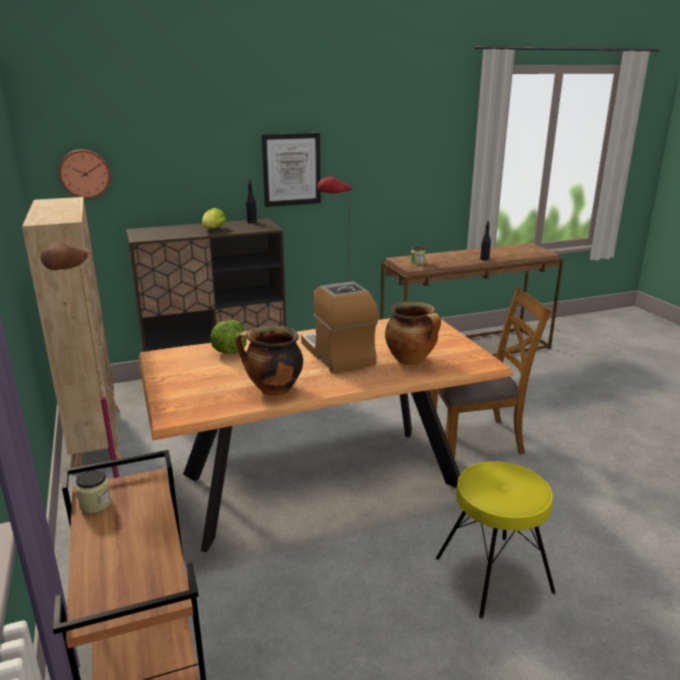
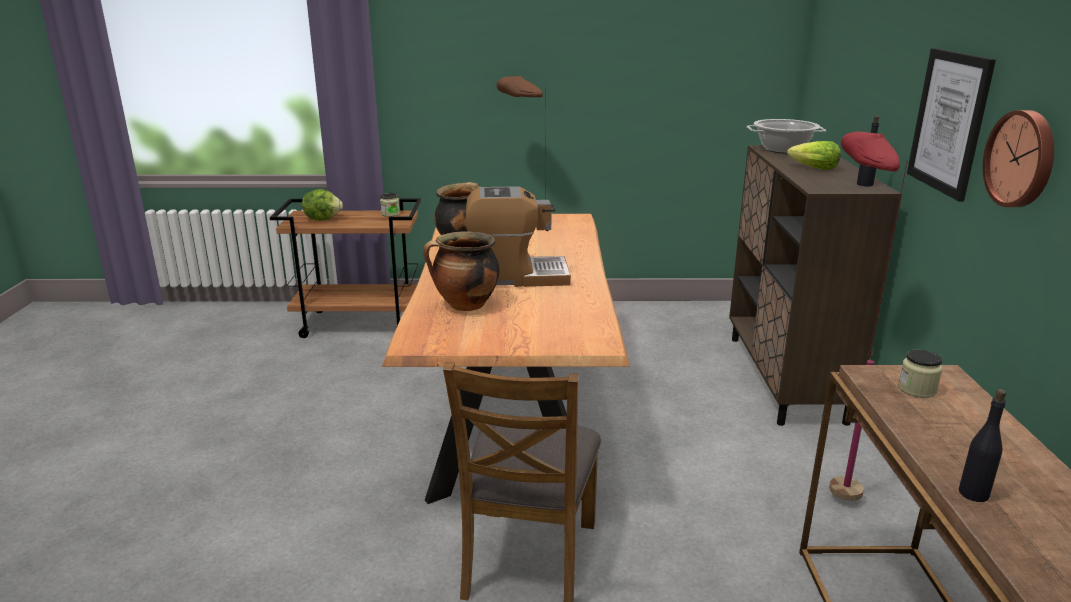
camera: 110 degrees right, 0 degrees up
beige bookcase [22,197,123,475] -> none
wall clock [59,149,110,199] -> wall clock moved to [983,110,1054,207]
lettuce [210,320,247,354] -> lettuce moved to [302,189,343,221]
yellow stool [436,462,556,619] -> none
none -> cooking pot [747,119,826,153]

